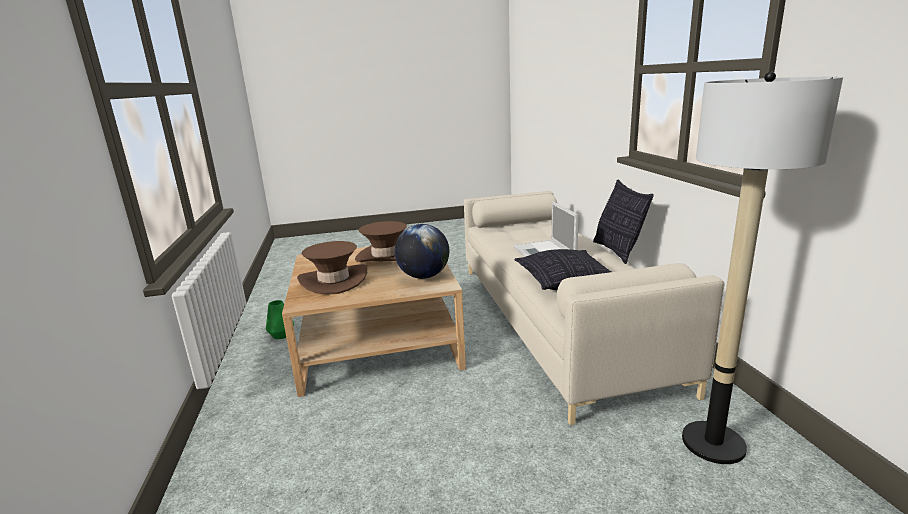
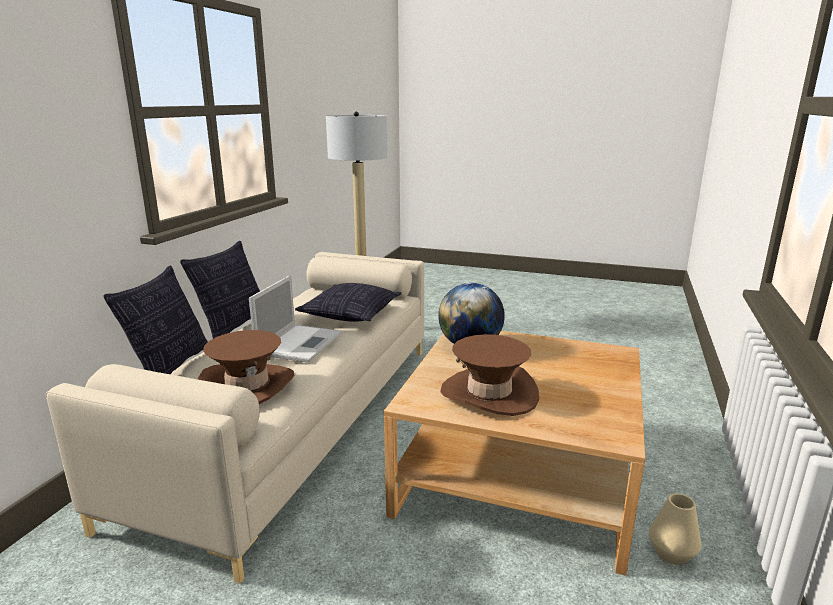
camera: 150 degrees left, 0 degrees up
green vase [266,300,294,339] -> beige vase [649,493,702,565]
brown hat [297,241,367,295] -> brown hat moved to [198,330,295,404]
none -> pillow [103,265,208,374]

